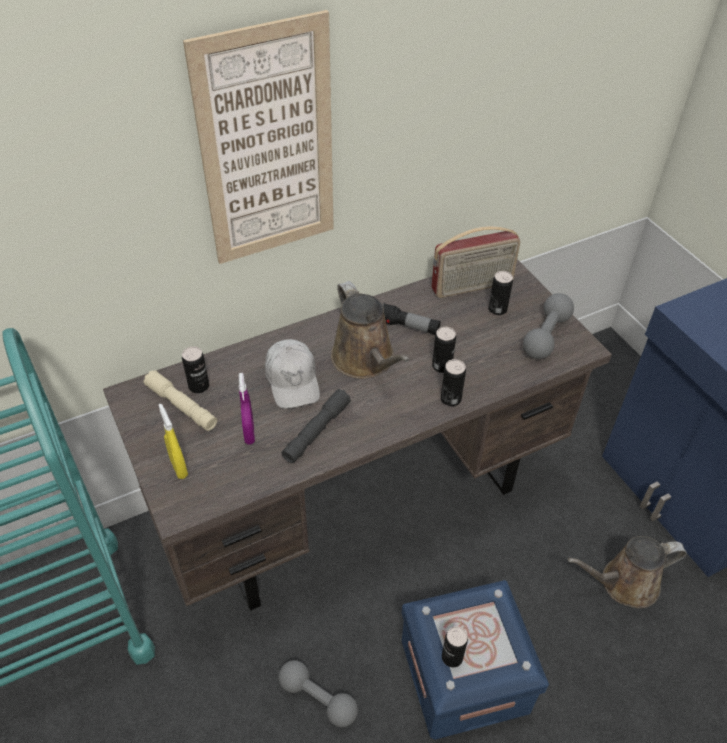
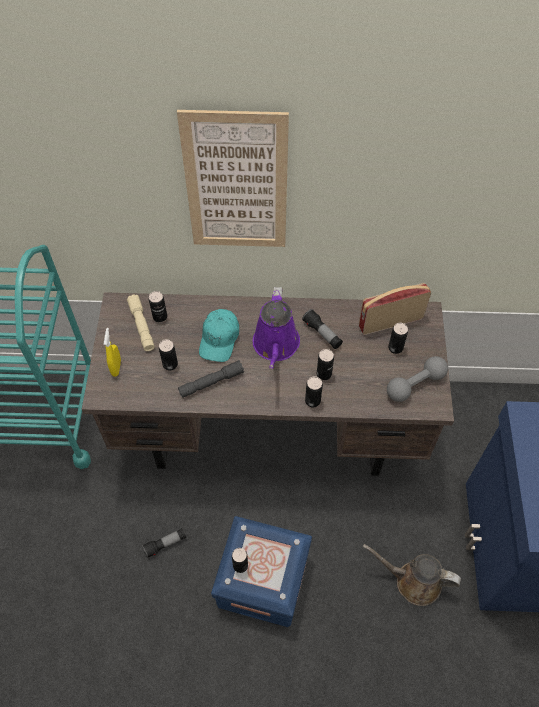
camera: 30 degrees right, 10 degrees up
purple spray bottle [239,373,255,444] -> can [159,339,178,370]
white cap [265,339,320,409] -> turquoise cap [199,309,239,362]
grey dumbbell [279,660,358,727] -> flashlight [142,528,186,558]
brown watering can [331,281,410,379] -> purple watering can [253,287,300,369]
radio [431,226,520,298] -> radio turned 150 degrees clockwise [359,283,431,335]

